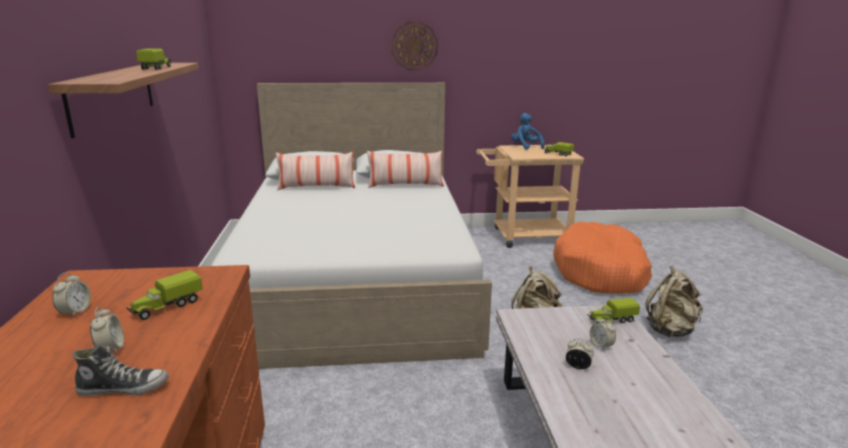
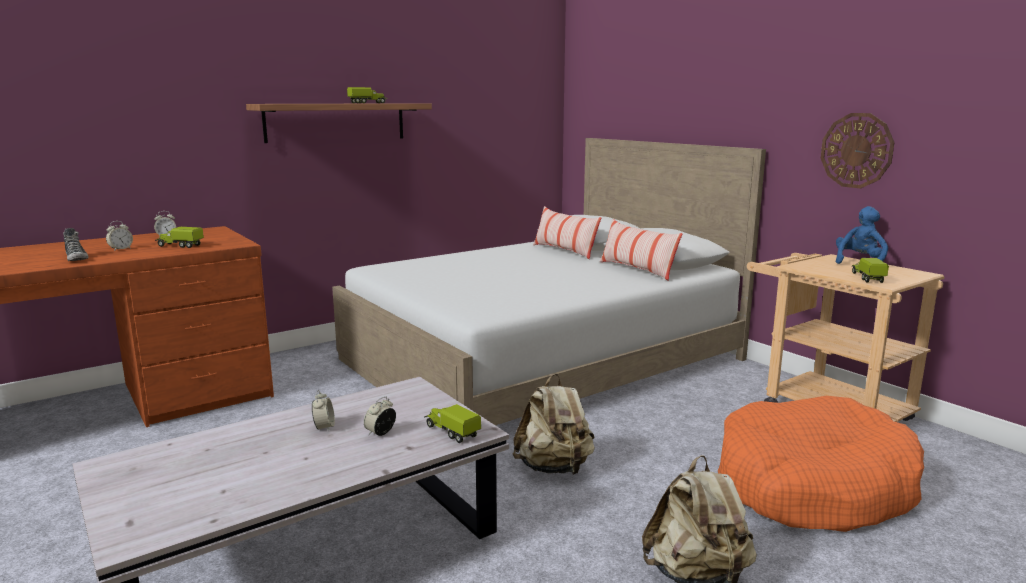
camera: 60 degrees right, 5 degrees down
wall clock [391,21,438,70] -> wall clock moved to [821,113,895,188]

